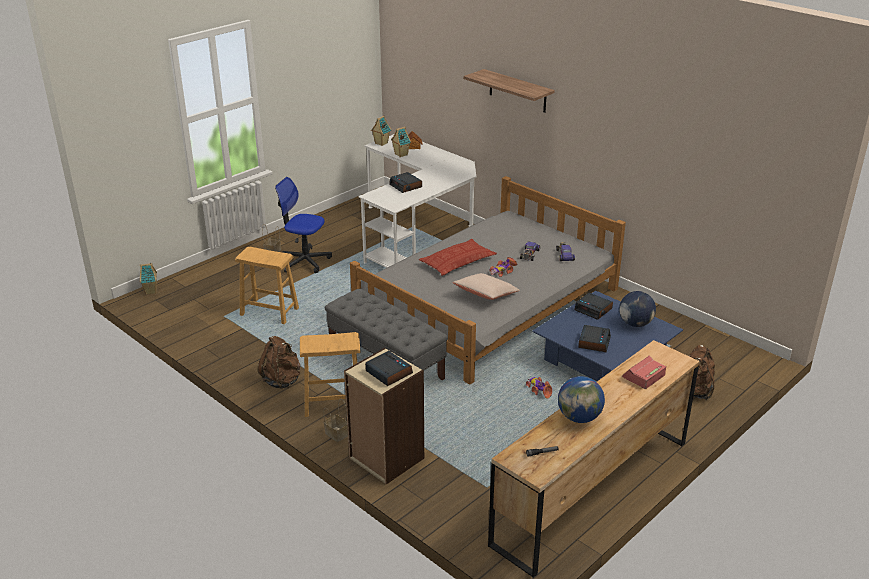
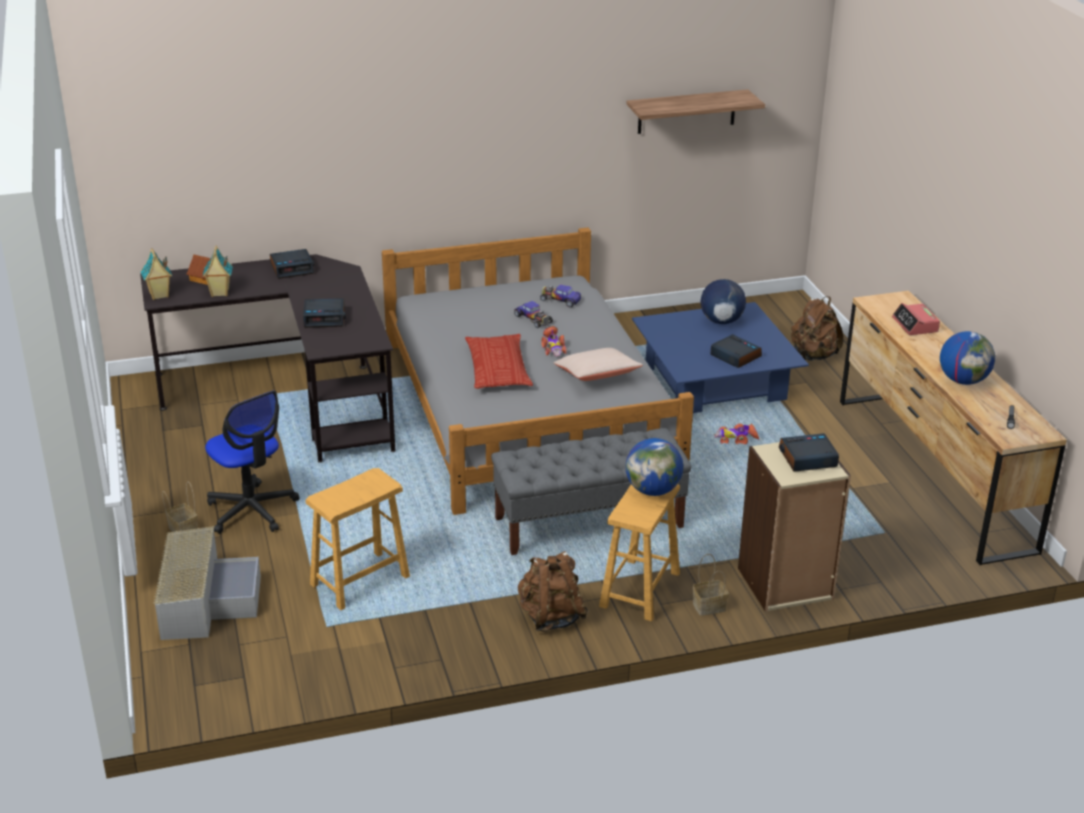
camera: 60 degrees left, 0 degrees up
toy house [140,263,157,295] -> none
office chair [275,177,332,273] -> office chair turned 90 degrees counterclockwise [205,391,300,534]
white desk [358,134,476,268] -> black desk [140,254,395,463]
shelf [463,69,555,113] -> shelf moved to [626,89,765,134]
alarm clock [574,293,613,320] -> alarm clock moved to [270,249,314,279]
none -> grey storage box [153,526,261,640]
none -> globe [626,438,683,496]

